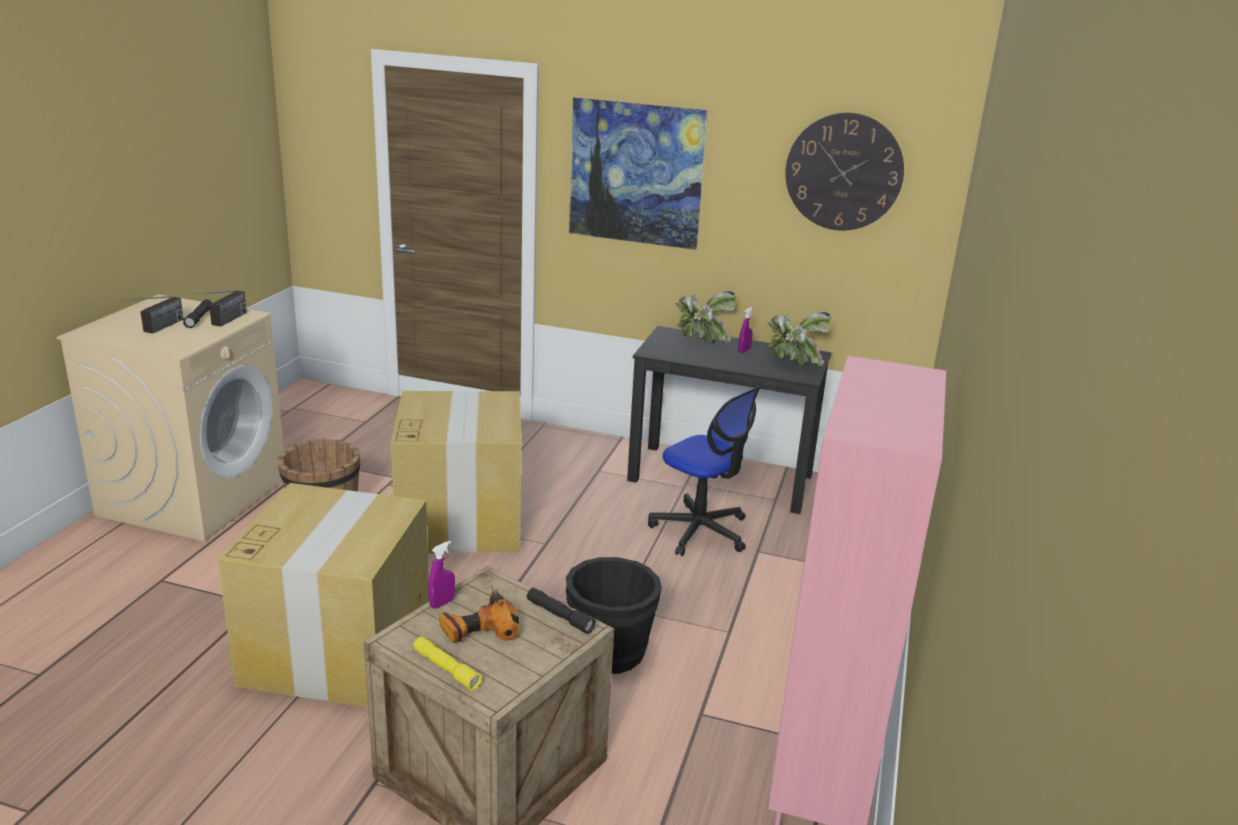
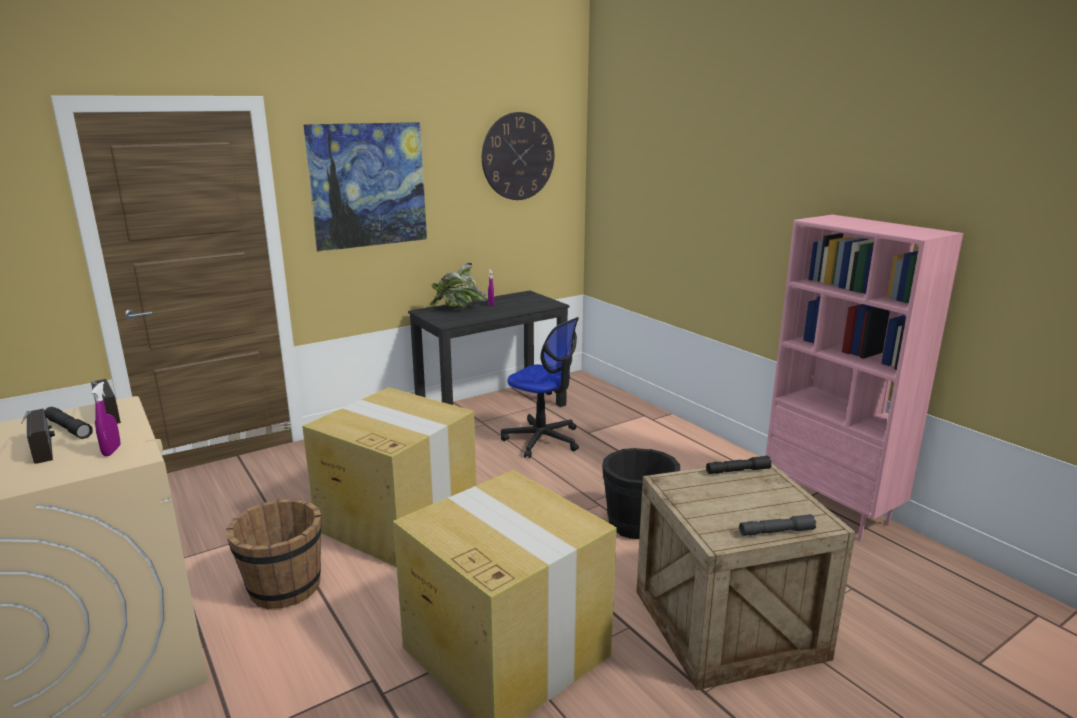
camera: 50 degrees left, 5 degrees down
yellow flashlight [413,637,482,691] -> grey flashlight [739,514,816,536]
purple spray bottle [428,541,455,609] -> purple spray bottle moved to [92,382,120,456]
power drill [439,584,519,644] -> none
office chair [648,386,761,556] -> office chair turned 45 degrees clockwise [501,317,579,458]
potted plant [767,312,831,367] -> none

